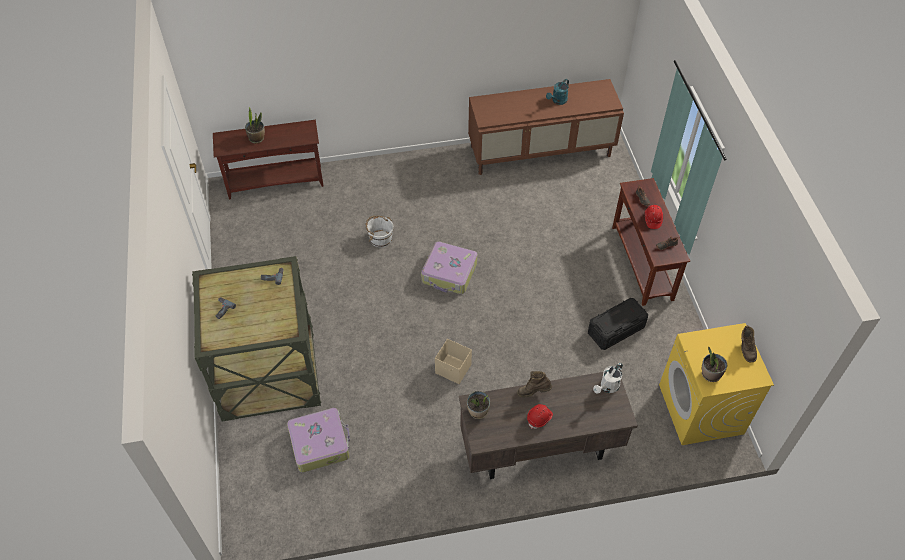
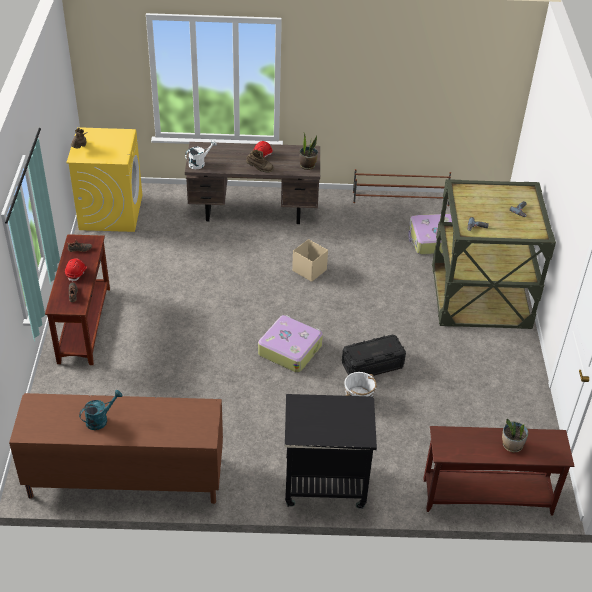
camera: 170 degrees left, 10 degrees down
black storage box [588,298,648,350] -> black storage box moved to [342,334,406,376]
potted plant [702,347,727,382] -> none
none -> black cart [285,394,377,509]
none -> brown shoe rack [353,169,451,206]

